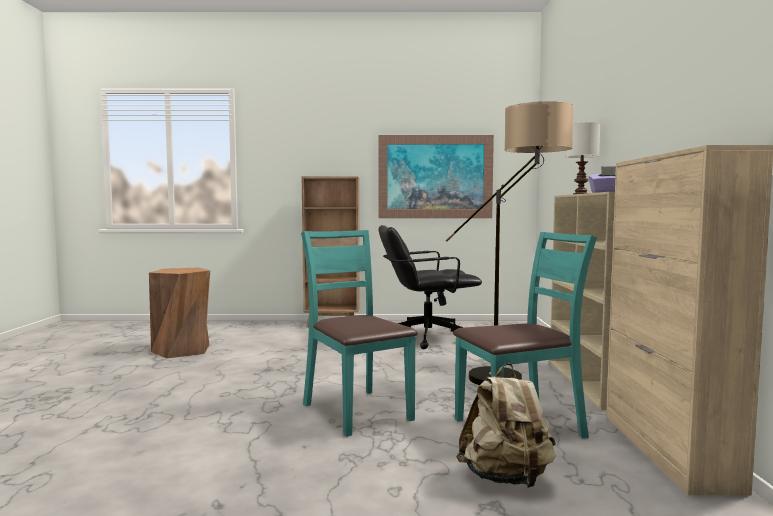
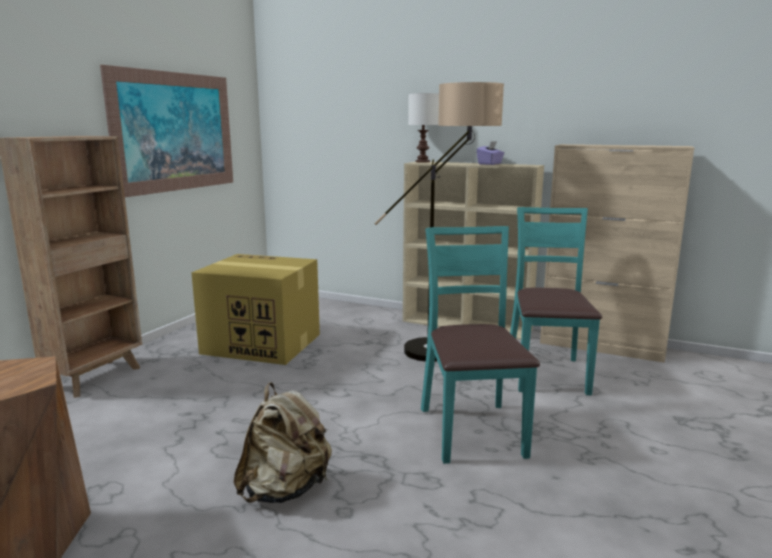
camera: 65 degrees left, 10 degrees up
turquoise chair [301,230,418,437] -> turquoise chair turned 90 degrees clockwise [421,226,540,464]
black office chair [379,225,482,349] -> cardboard box [191,254,320,365]
beige backpack [456,363,556,488] -> beige backpack moved to [233,382,332,503]

